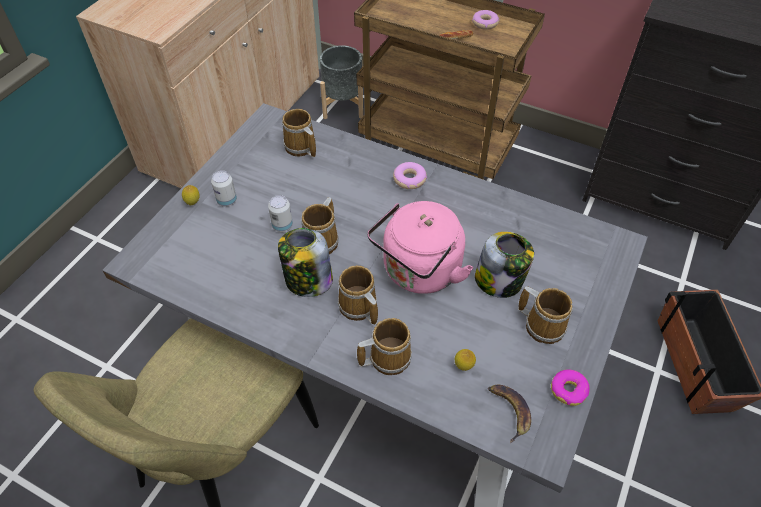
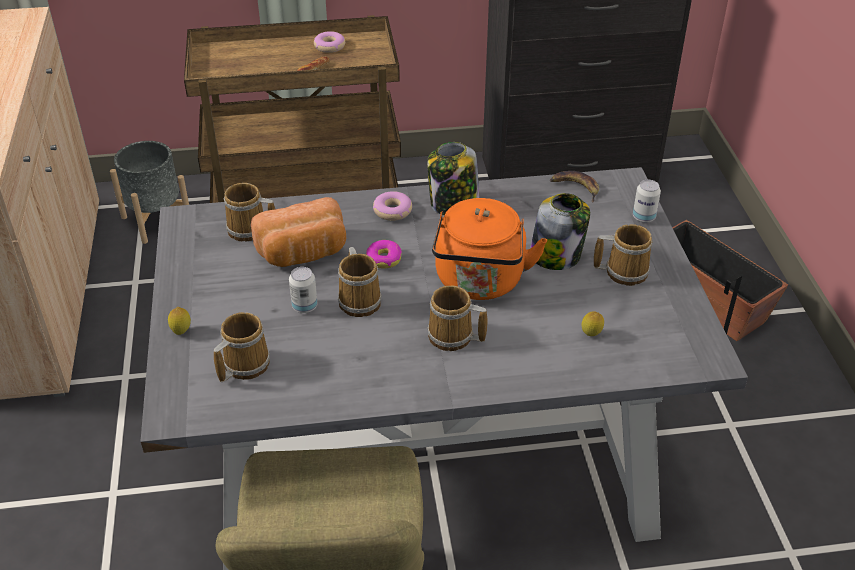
camera: 35 degrees left, 10 degrees down
can [211,170,237,207] -> can moved to [633,180,661,223]
jar [278,228,333,297] -> jar moved to [427,142,479,215]
mug [357,318,412,375] -> mug moved to [214,312,270,382]
pink kettle [367,201,473,294] -> orange kettle [432,198,547,300]
banana [488,385,531,443] -> banana moved to [550,171,599,202]
donut [551,369,590,406] -> donut moved to [366,240,402,268]
none -> bread [251,197,346,267]

